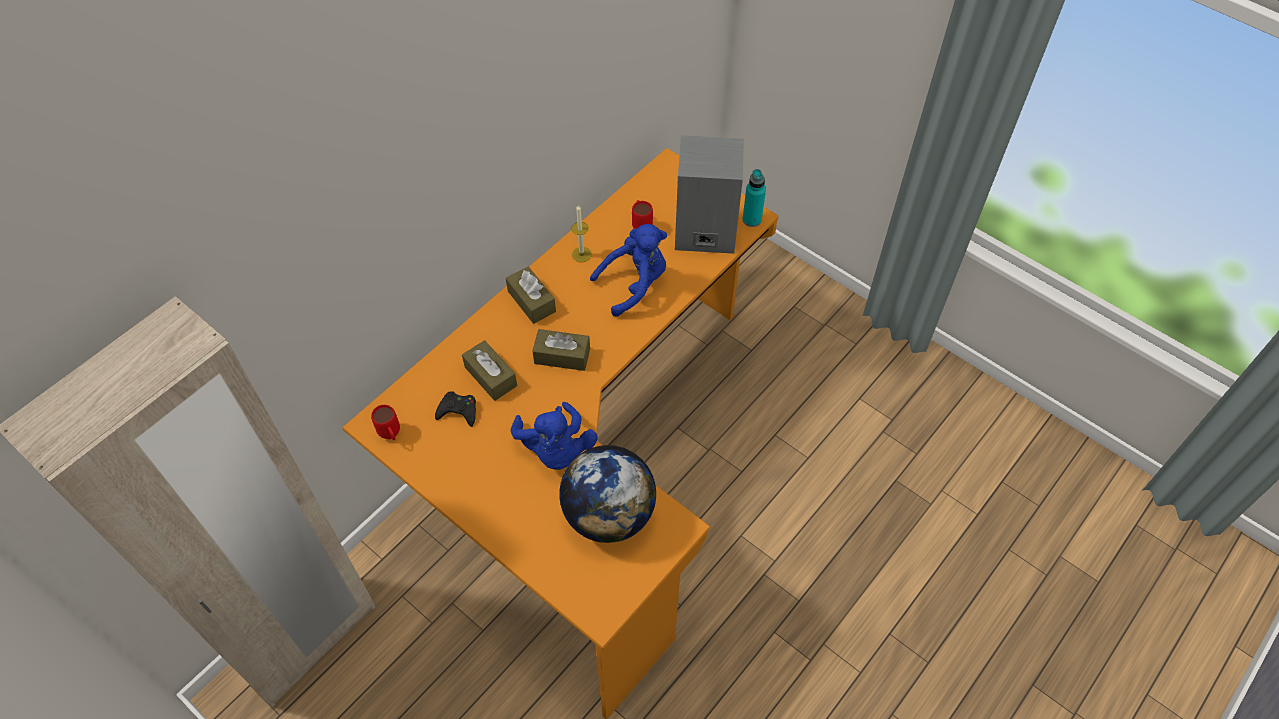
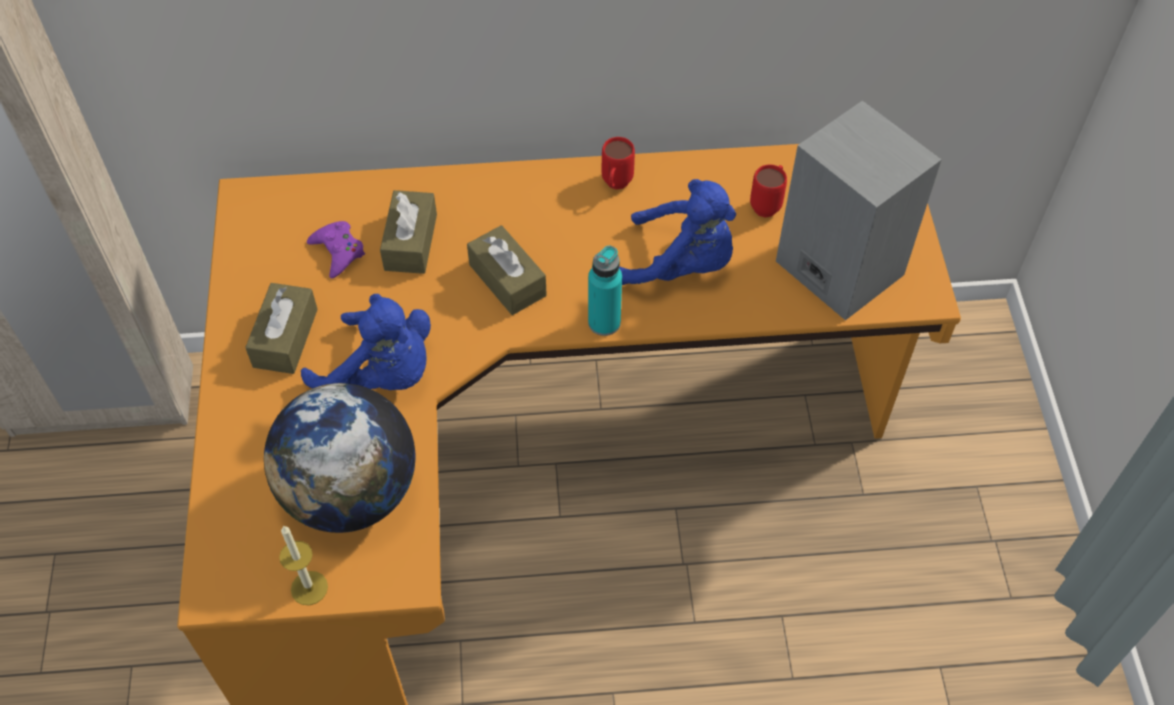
camera: 45 degrees right, 0 degrees up
red mug [371,405,400,440] -> red mug moved to [602,137,635,189]
black game controller [435,391,476,427] -> purple game controller [307,221,365,278]
brown tissue box [506,266,556,324] -> brown tissue box moved to [245,283,318,374]
blue plush toy [511,402,598,470] -> blue plush toy turned 90 degrees counterclockwise [301,294,431,390]
candle [571,205,592,262] -> candle moved to [279,526,328,605]
turquoise bottle [742,169,766,227] -> turquoise bottle moved to [588,245,622,336]

